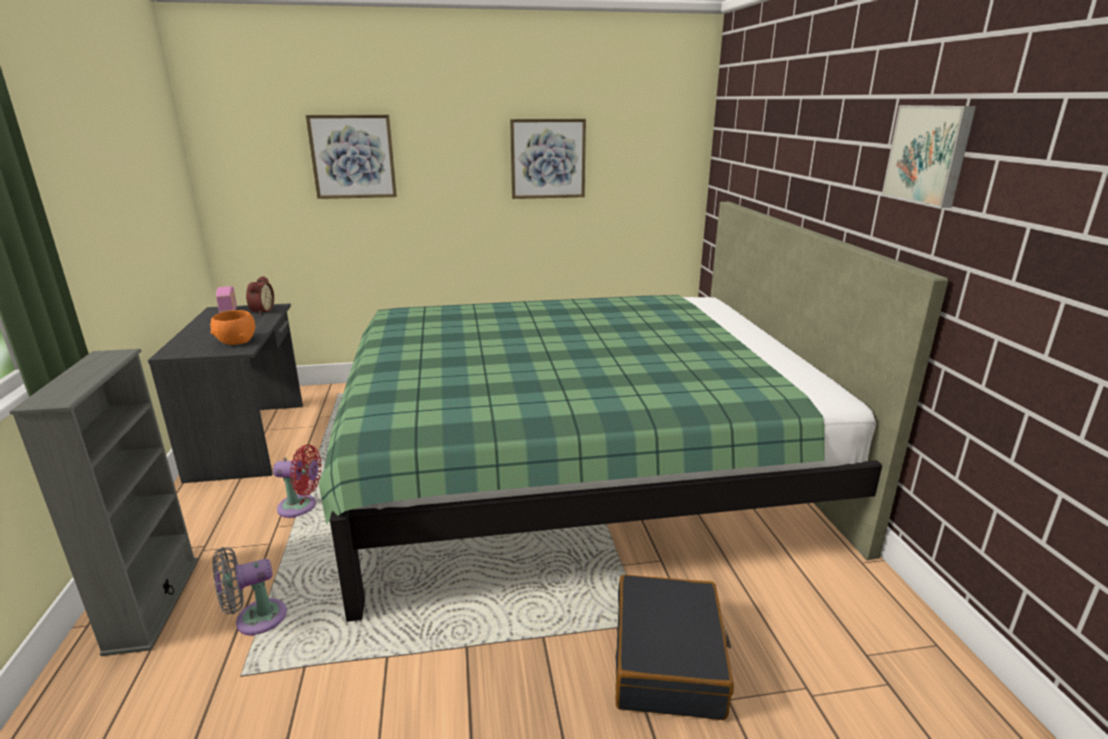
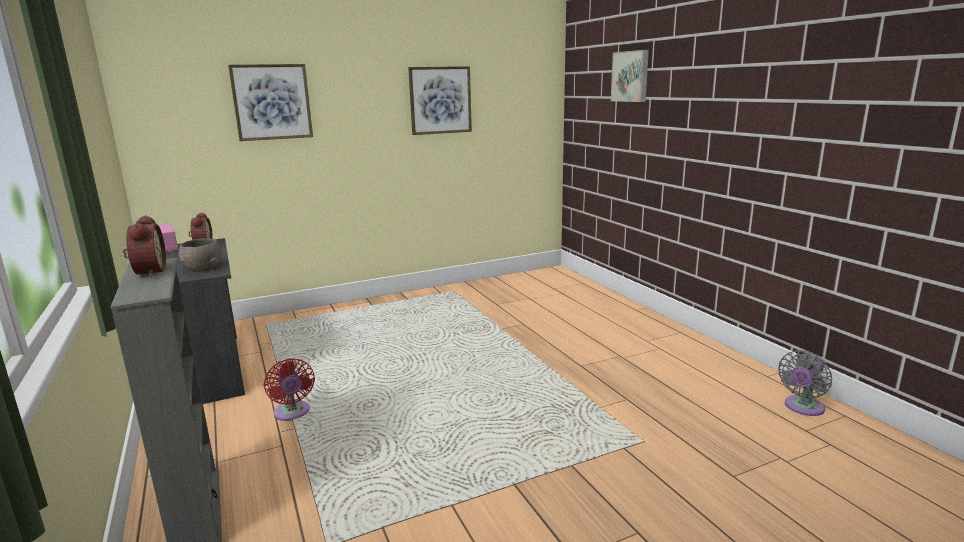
camera: 15 degrees left, 5 degrees down
orange bowl [210,310,255,345] -> grey bowl [179,238,222,271]
grey fan [212,547,287,636] -> grey fan moved to [778,350,832,416]
red fan [273,444,322,518] -> red fan turned 75 degrees clockwise [264,358,315,421]
green bed [319,202,948,622] -> none
black suitcase [615,575,734,720] -> none
picture [882,105,976,208] -> picture moved to [611,50,649,102]
none -> alarm clock [123,215,166,278]

